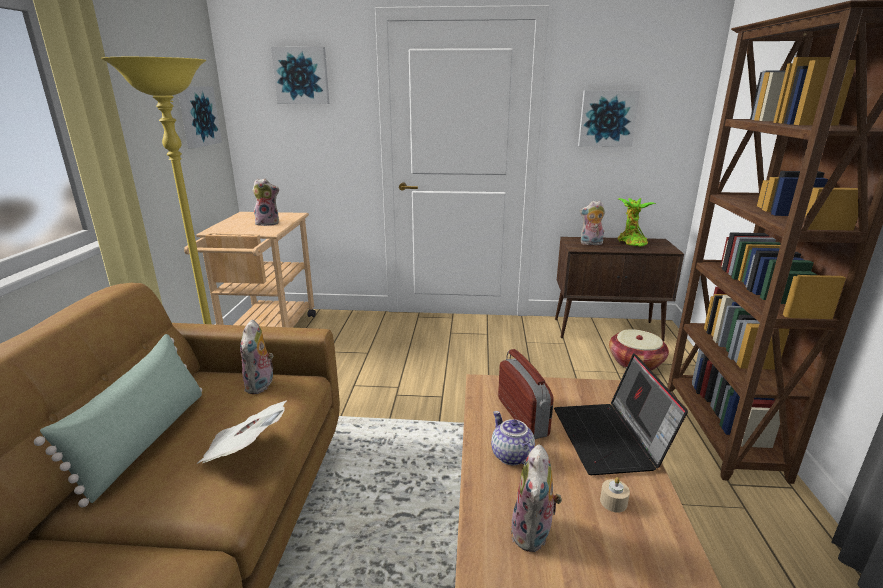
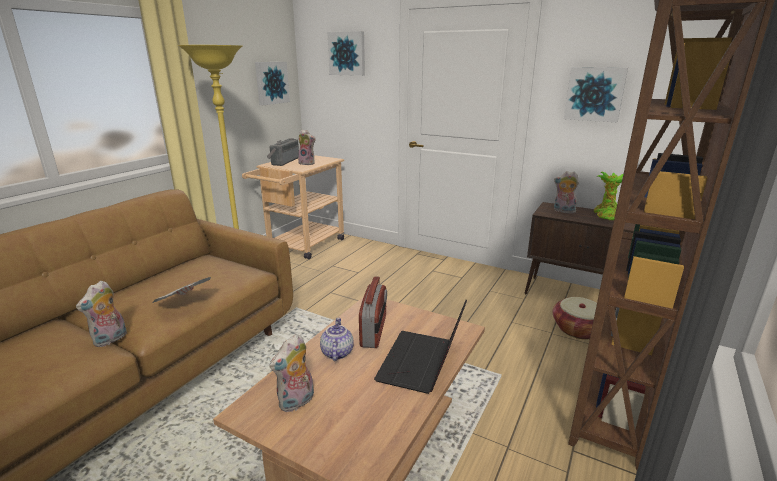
camera: 25 degrees right, 0 degrees up
green pillow [34,334,202,507] -> none
plush toy [240,320,274,394] -> plush toy moved to [76,281,127,347]
beige candle [600,477,630,512] -> none
none -> radio [267,138,299,166]

